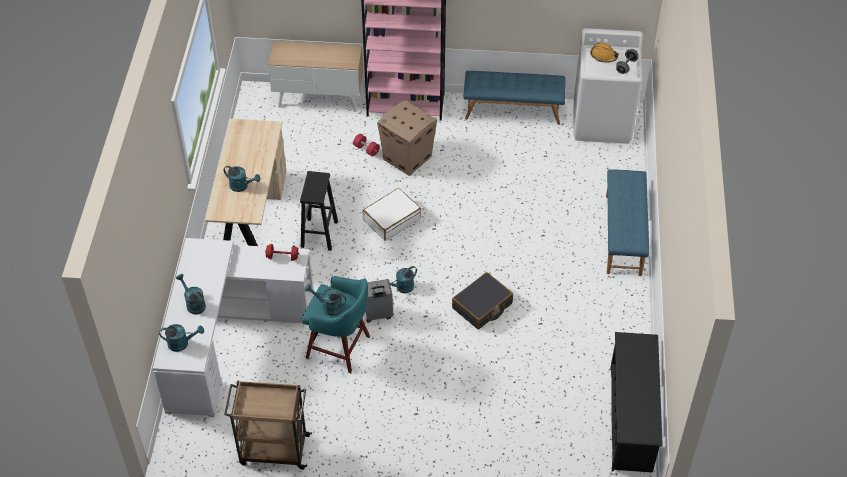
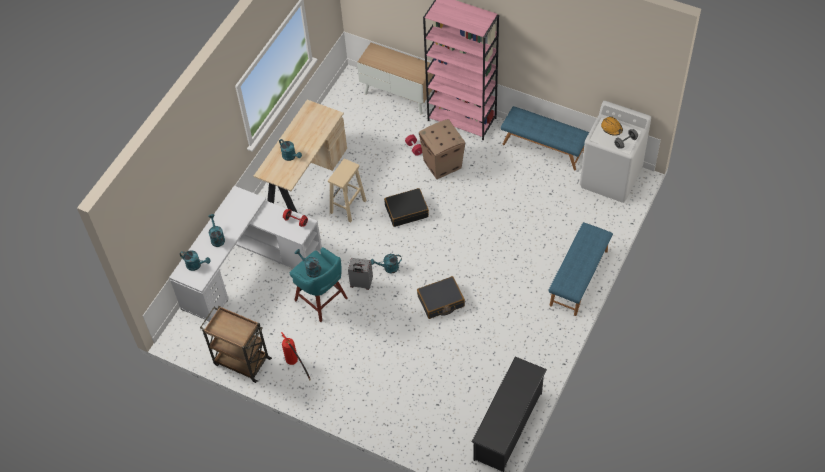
camera: 25 degrees right, 5 degrees up
black stool [300,171,338,251] -> beige stool [328,159,367,223]
white suitcase [363,188,421,241] -> black suitcase [384,188,429,227]
none -> fire extinguisher [281,332,311,381]

